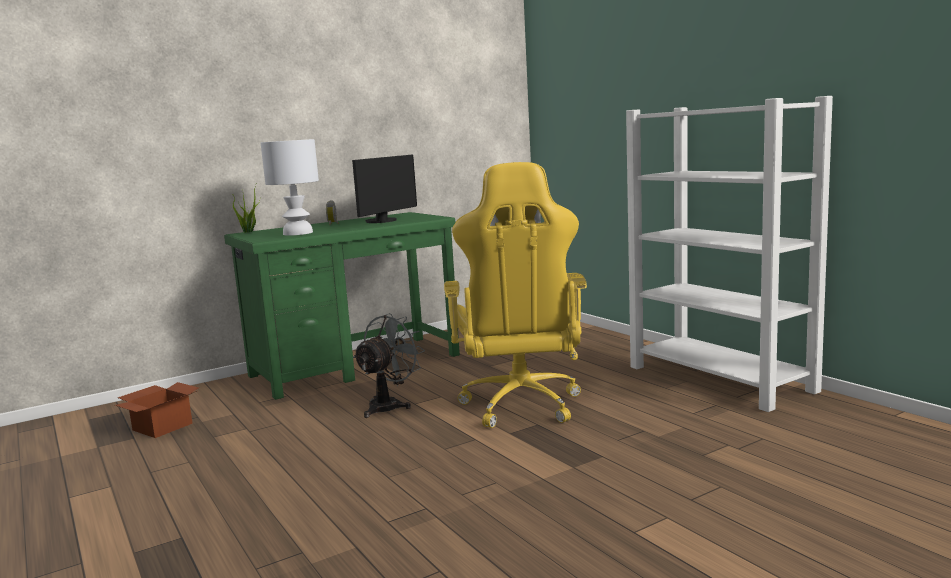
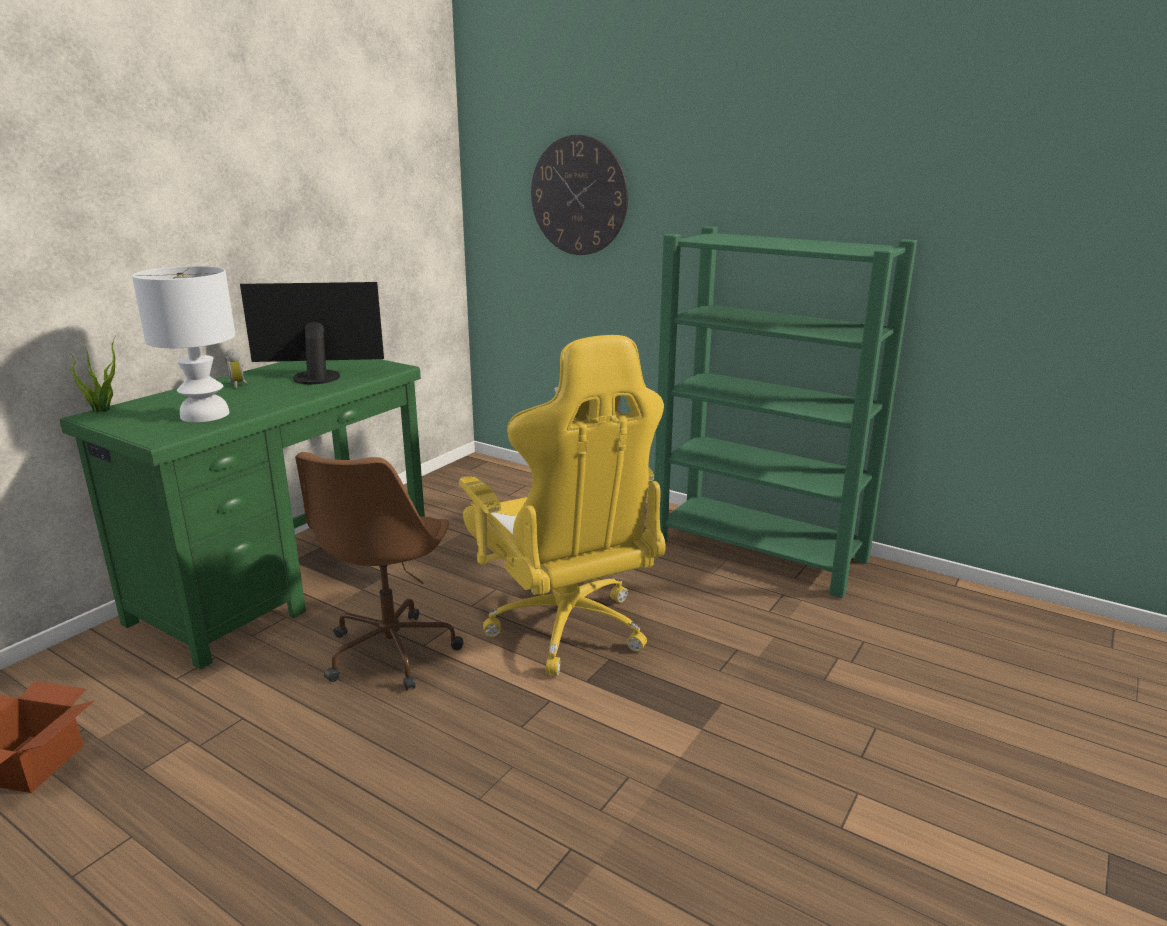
camera: 25 degrees left, 10 degrees up
monitor [352,155,417,223] -> monitor turned 105 degrees counterclockwise [240,282,384,384]
grey fan [353,313,425,418] -> brown office chair [295,452,463,690]
white bookcase [626,96,833,412] -> green bookcase [654,226,917,598]
none -> wall clock [531,135,628,255]

